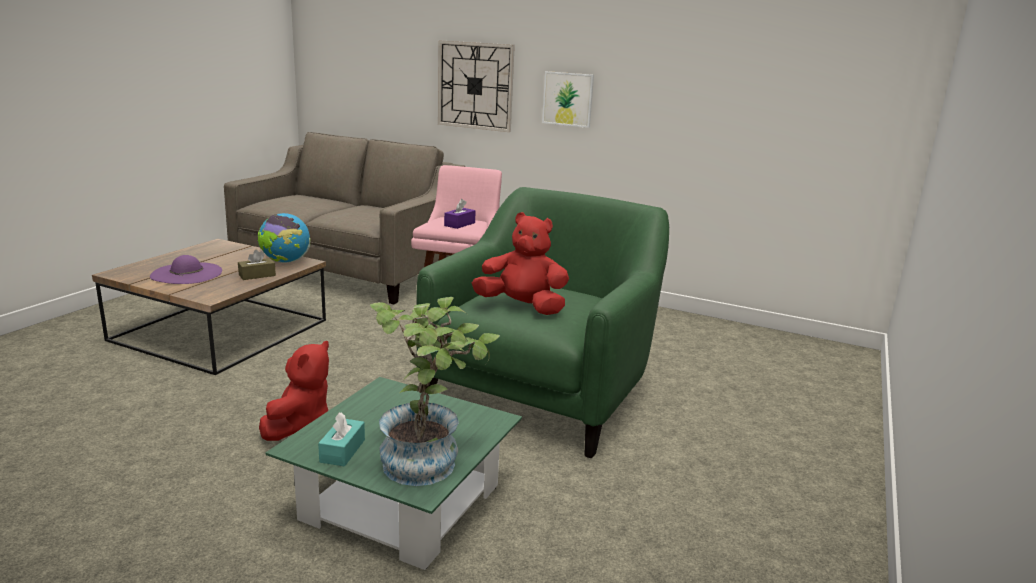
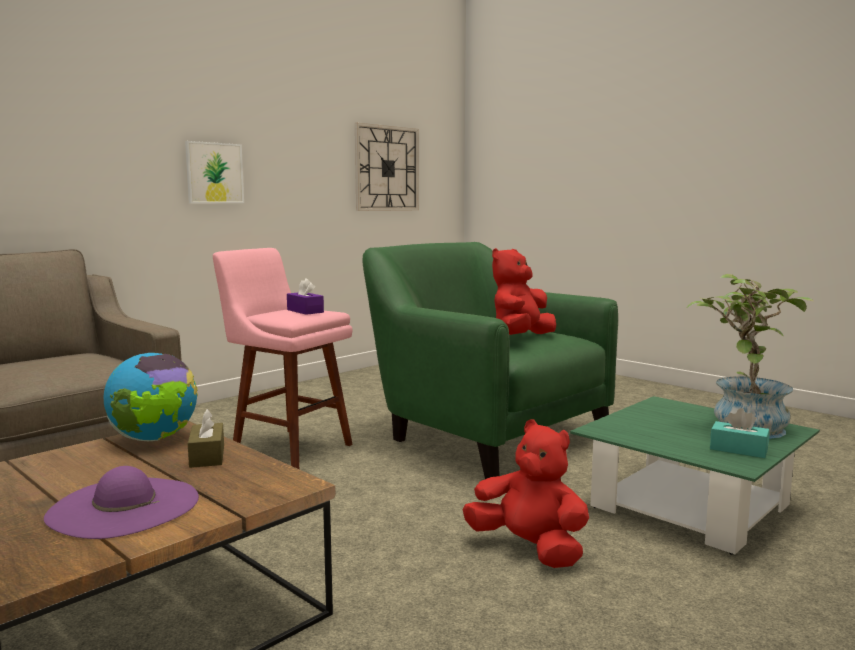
camera: 70 degrees left, 10 degrees down
wall clock [438,40,515,132] -> wall clock moved to [355,123,419,211]

